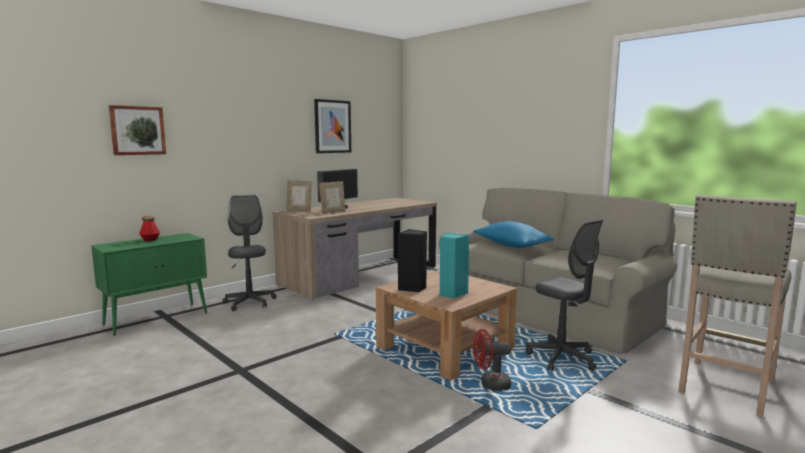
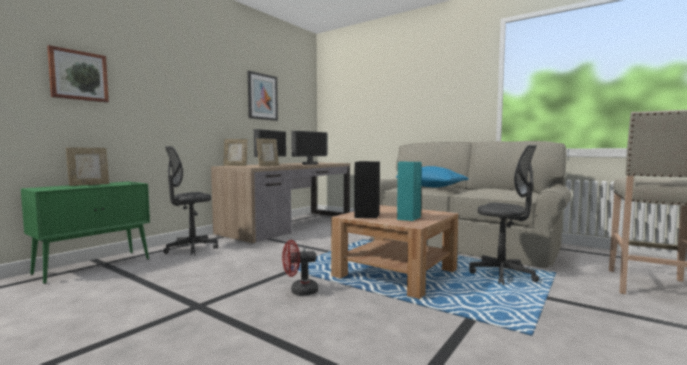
camera: 10 degrees left, 5 degrees down
bottle [139,215,160,241] -> picture frame [66,148,109,186]
grey office chair [223,195,276,311] -> grey office chair turned 105 degrees counterclockwise [163,146,218,255]
red fan [473,329,511,391] -> red fan moved to [282,240,318,296]
none -> monitor [291,131,327,165]

